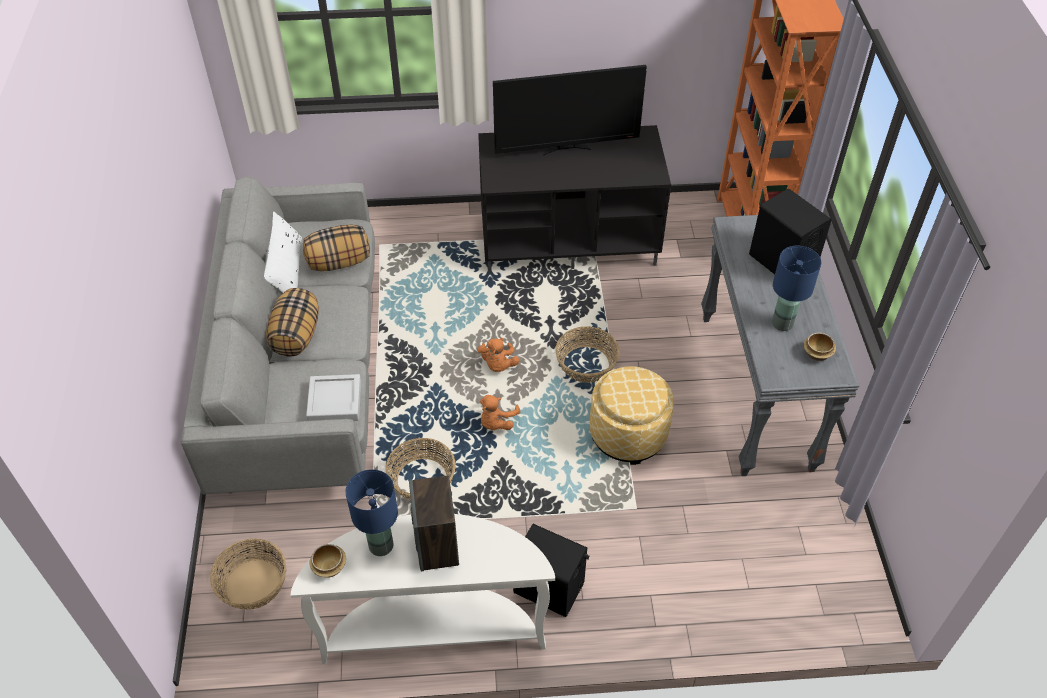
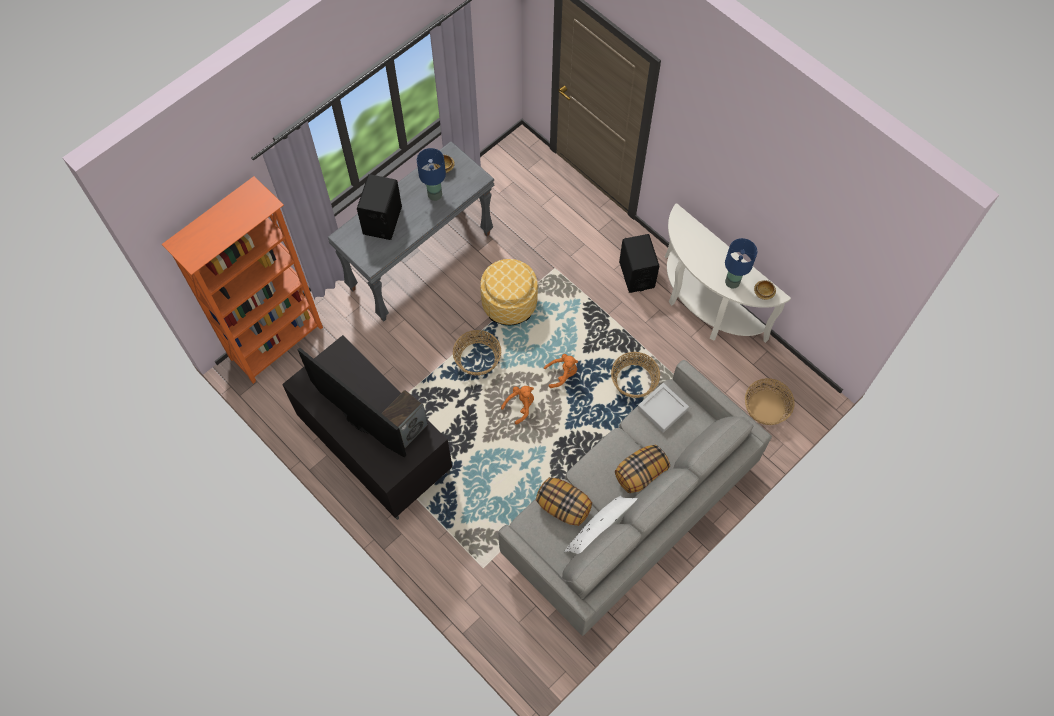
camera: 130 degrees left, 15 degrees up
speaker [409,475,459,571] -> speaker moved to [381,390,428,448]

